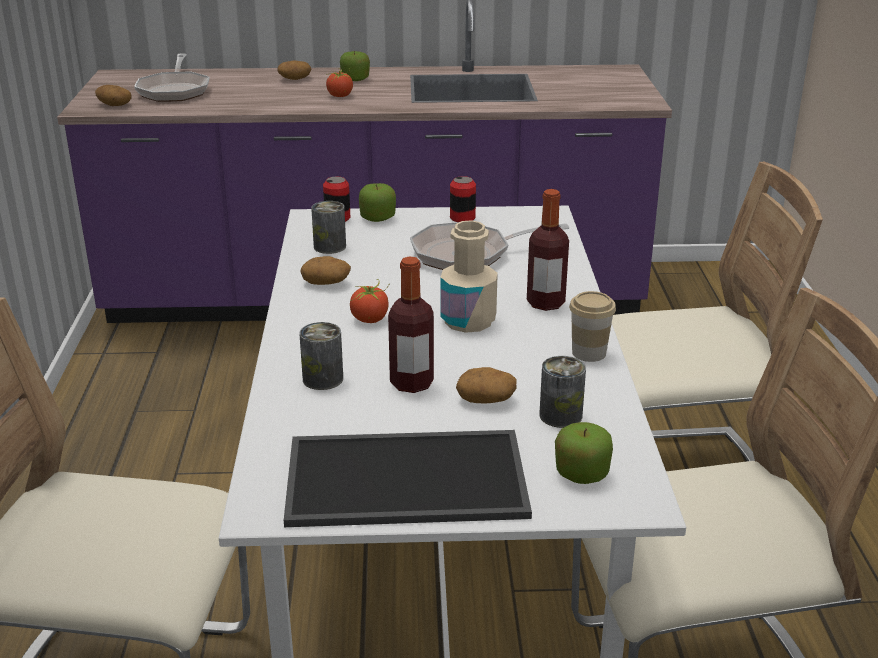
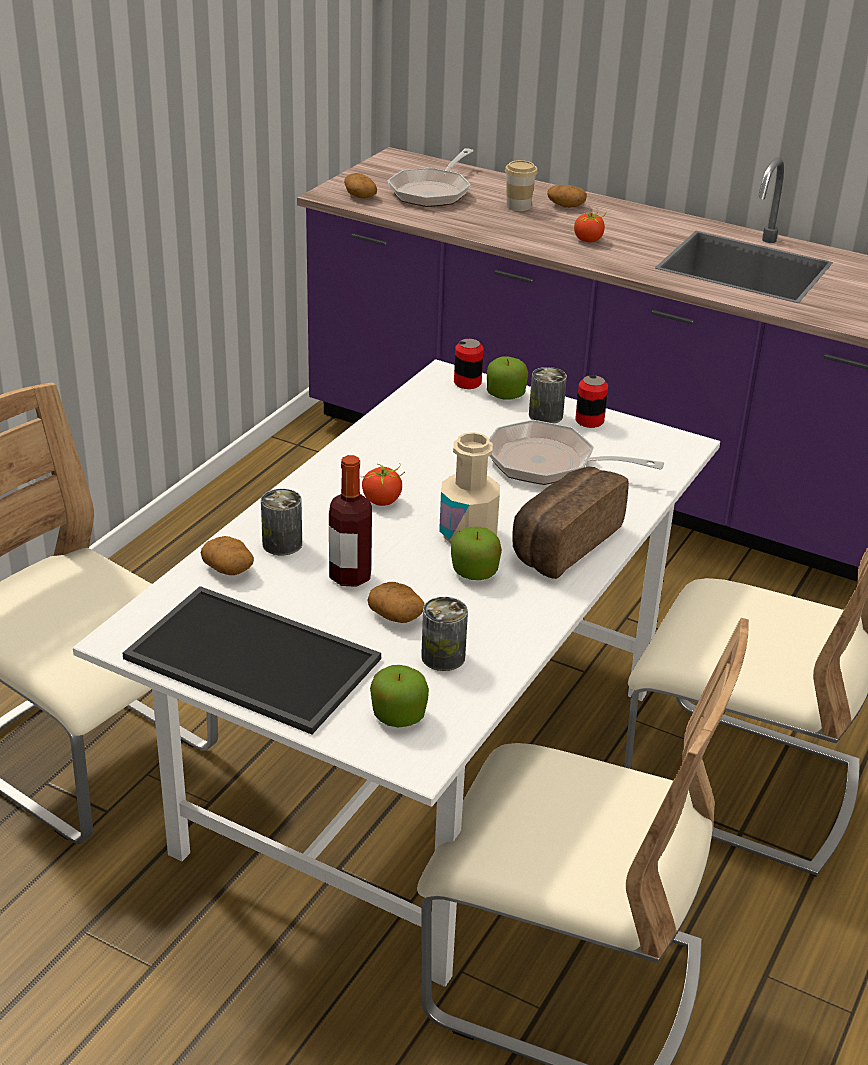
camera: 30 degrees right, 5 degrees up
potato [300,256,351,285] -> potato moved to [201,536,254,575]
can [311,201,346,254] -> can moved to [529,367,567,423]
apple [340,51,370,81] -> apple moved to [451,527,502,580]
bottle [527,189,569,311] -> bread [512,467,629,579]
cup [569,291,616,362] -> cup moved to [505,160,538,211]

